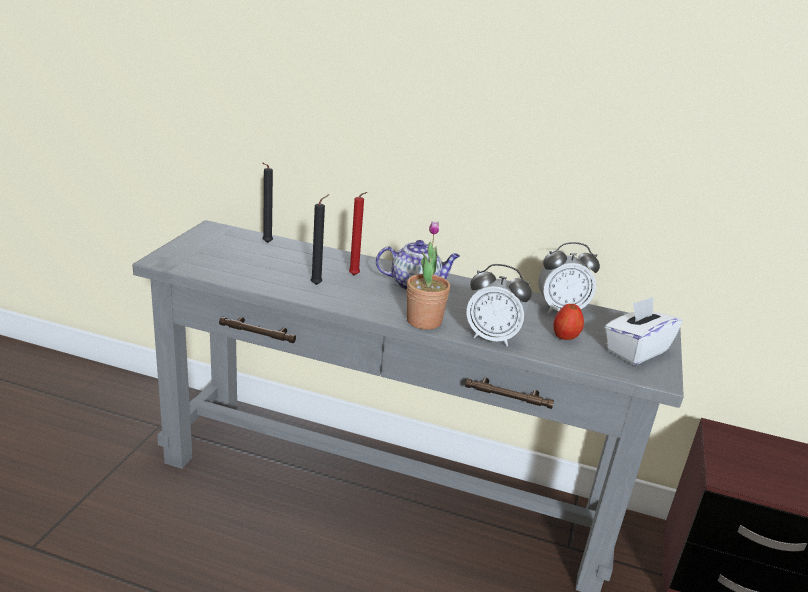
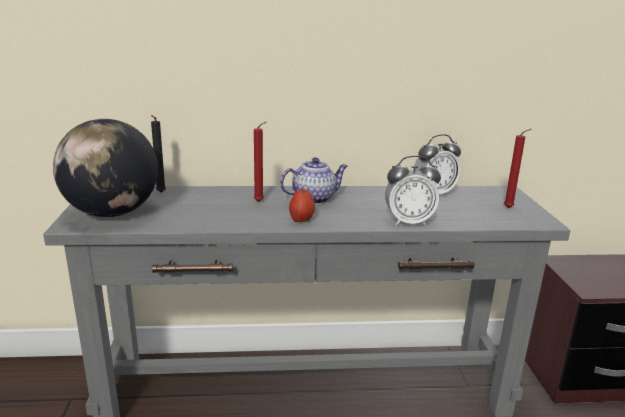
camera: 20 degrees left, 5 degrees down
black candle [311,194,329,285] -> none
potted plant [407,221,450,330] -> none
apple [554,304,584,340] -> apple moved to [289,189,315,222]
white tissue box [604,297,682,365] -> red candle [504,129,532,208]
none -> globe [53,119,158,217]

